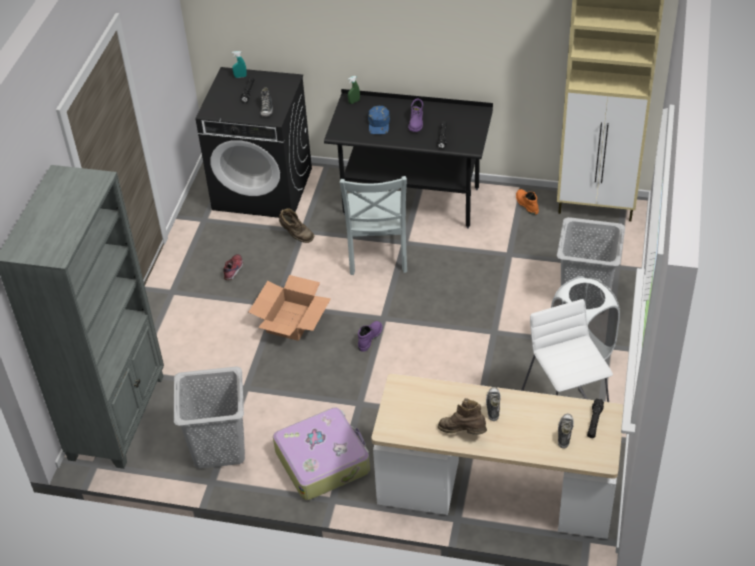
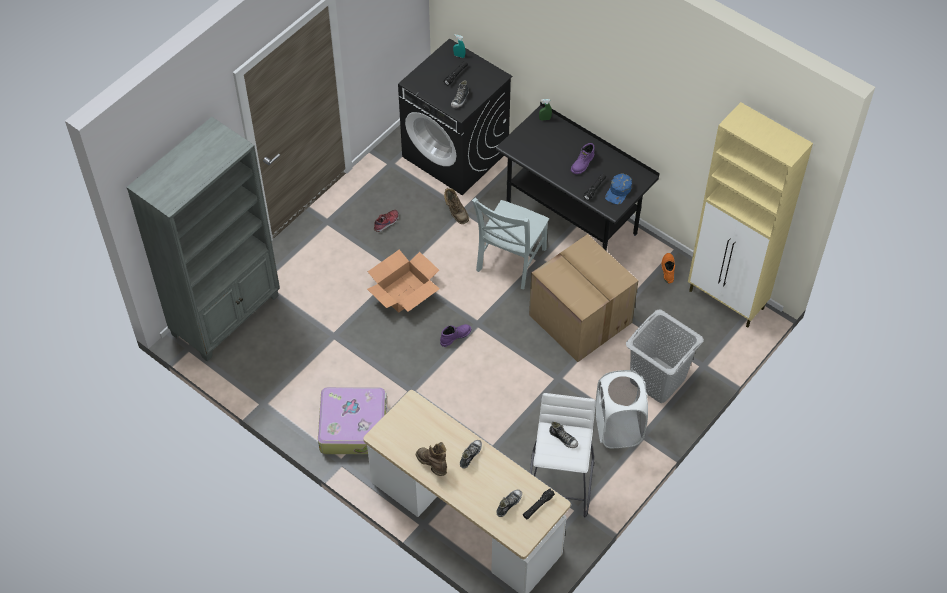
camera: 25 degrees right, 10 degrees up
grey laundry basket [174,366,245,469] -> none
blue cap [368,106,390,134] -> blue cap moved to [605,173,632,204]
none -> cardboard box [529,234,638,362]
none -> shoe [549,422,578,448]

